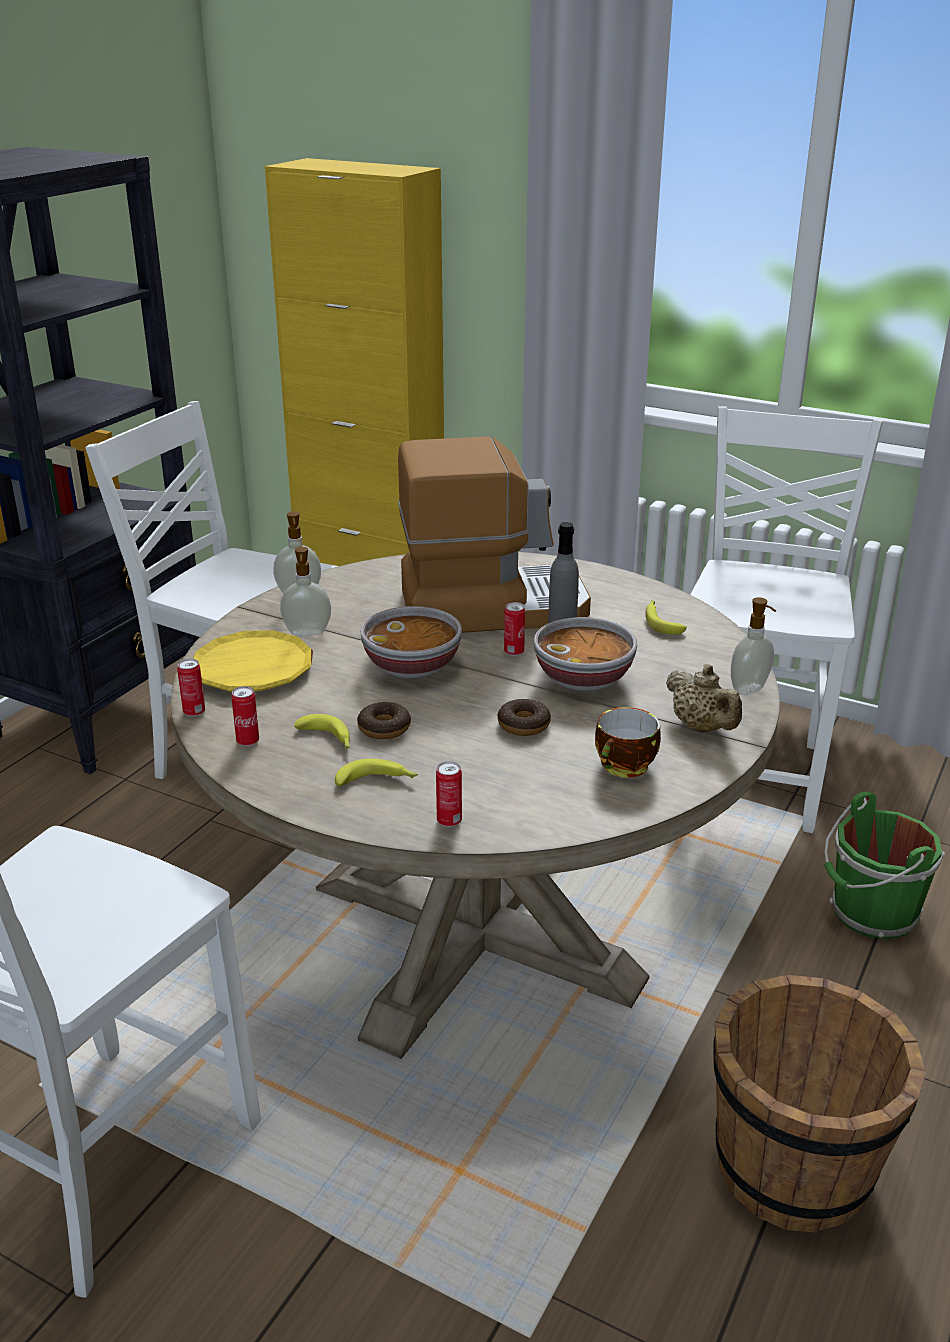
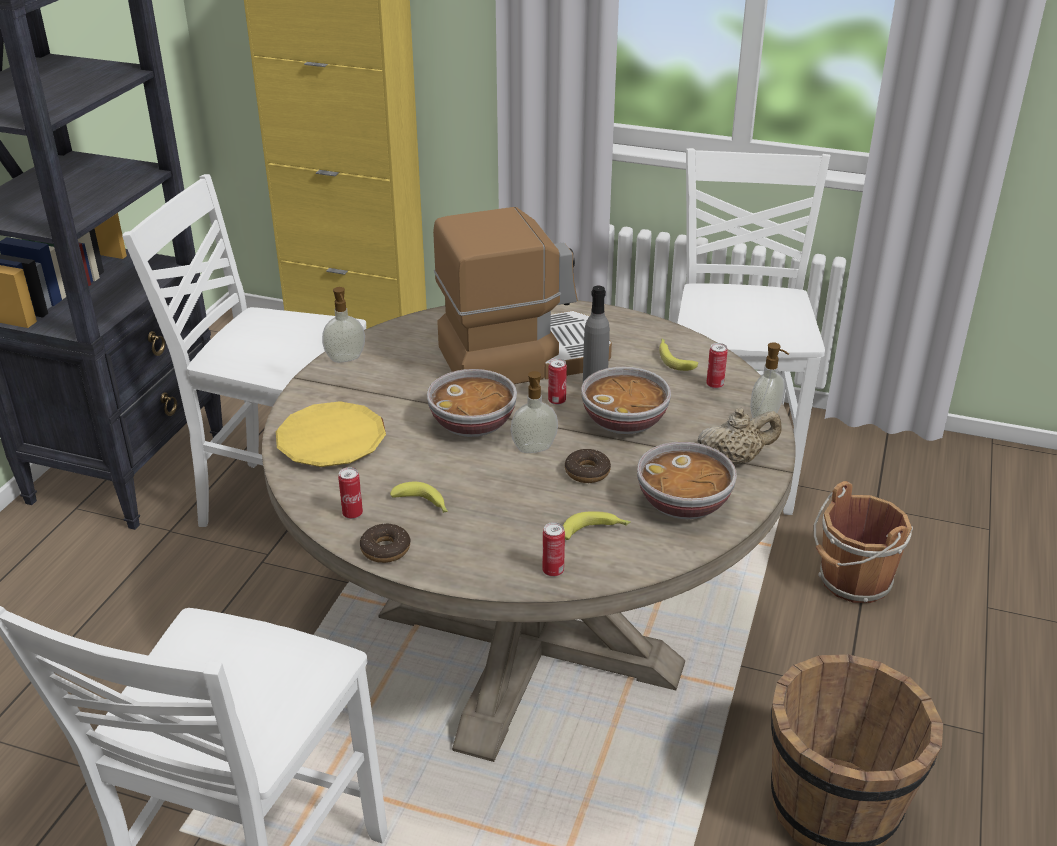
camera: 10 degrees left, 5 degrees up
can [177,659,205,717] -> can moved to [706,343,728,389]
soap dispenser [280,547,331,636] -> soap dispenser moved to [511,371,558,453]
banana [335,759,418,787] -> banana moved to [563,511,630,540]
donut [357,702,411,739] -> donut moved to [360,524,411,563]
cup [595,707,661,778] -> bowl [637,442,737,519]
beige teapot [666,664,742,732] -> beige teapot turned 60 degrees counterclockwise [698,408,781,464]
green bucket [824,792,945,940] -> brown bucket [814,481,913,603]

